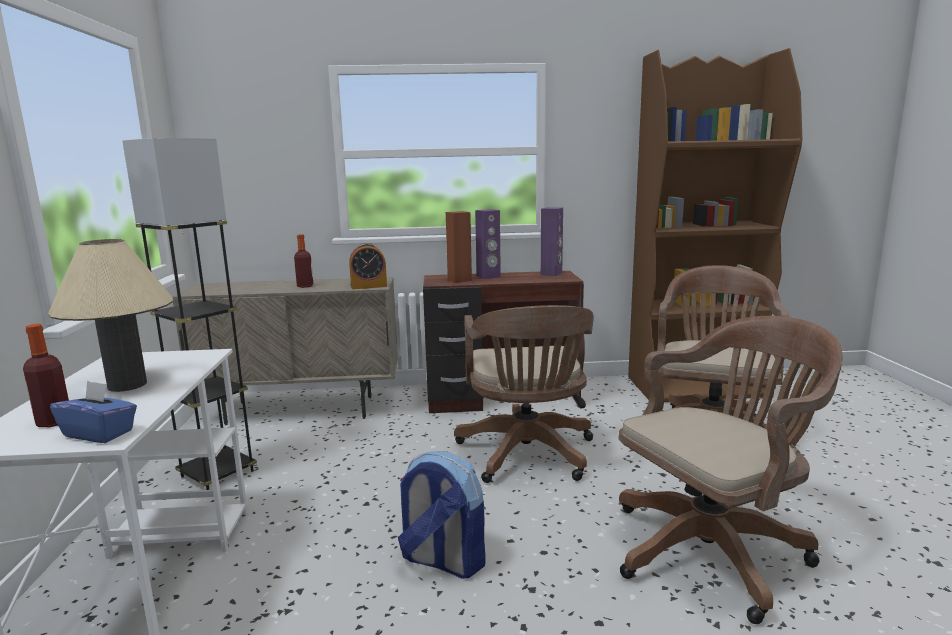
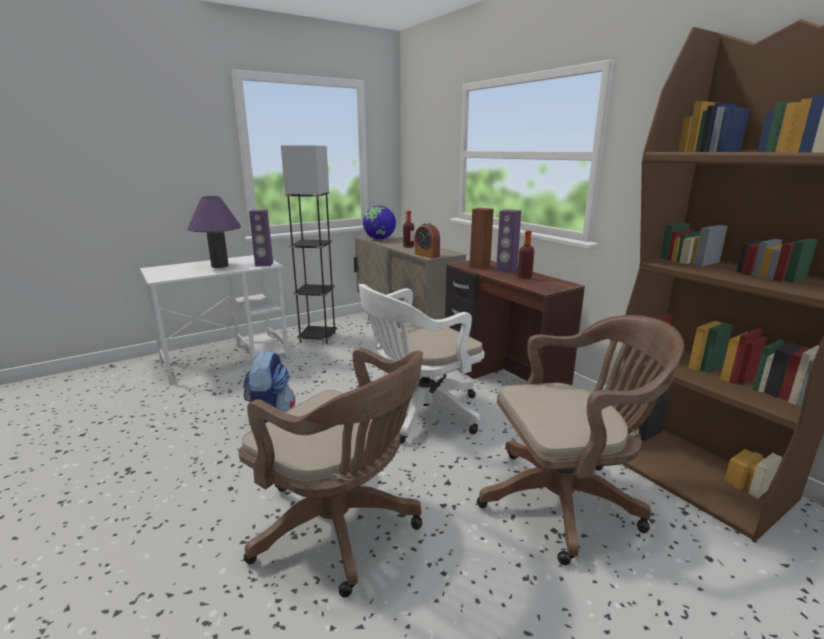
camera: 60 degrees right, 5 degrees up
bottle [23,324,69,427] -> bottle moved to [517,230,534,279]
beige table lamp [48,239,173,392] -> purple table lamp [187,196,241,268]
blue tissue box [50,380,137,443] -> none
brown office chair [454,305,594,483] -> white office chair [358,284,485,443]
purple speaker [541,207,563,276] -> purple speaker moved to [249,210,273,266]
none -> globe [363,205,396,239]

